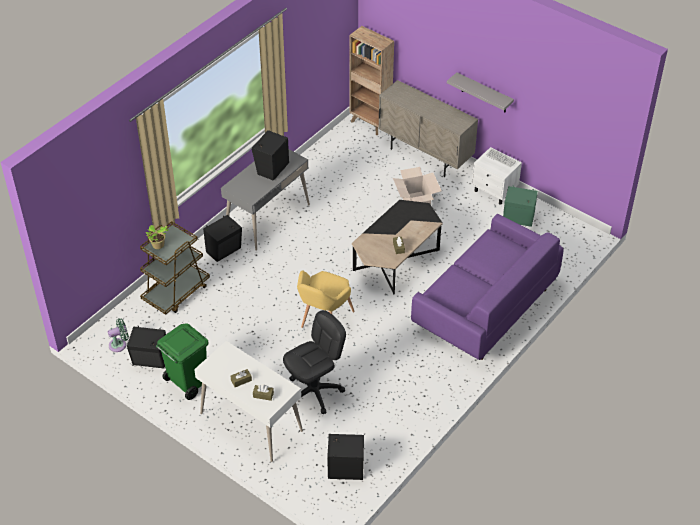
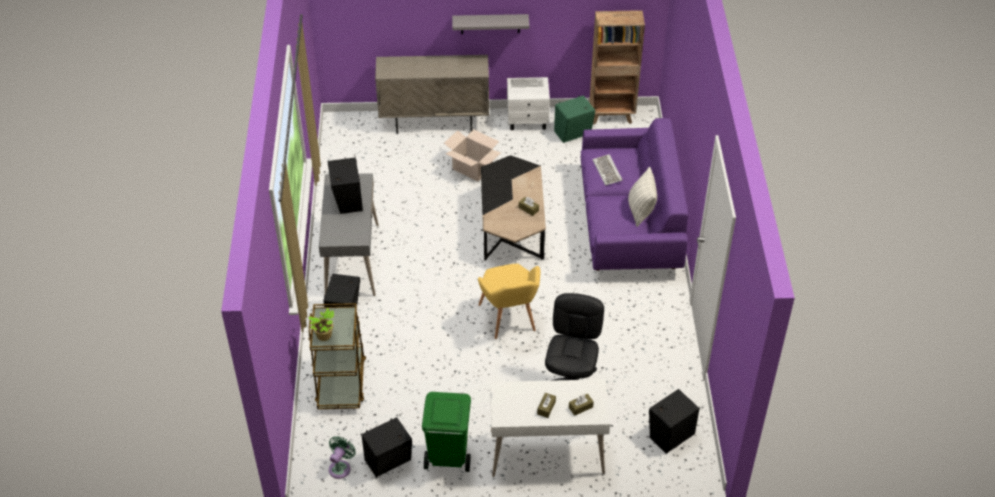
camera: 40 degrees left, 0 degrees up
brown bookcase [349,26,394,135] -> brown bookcase moved to [590,10,645,125]
none -> keyboard [593,154,622,186]
none -> pillow [628,167,657,227]

